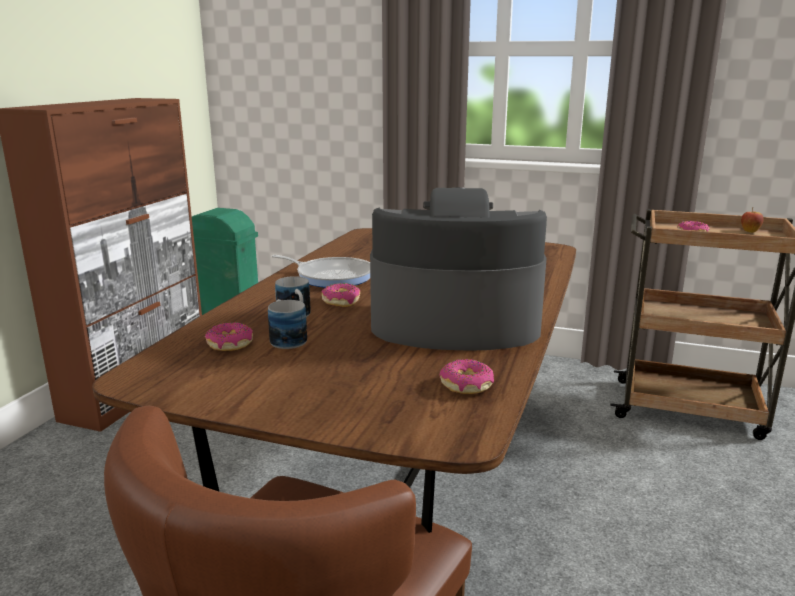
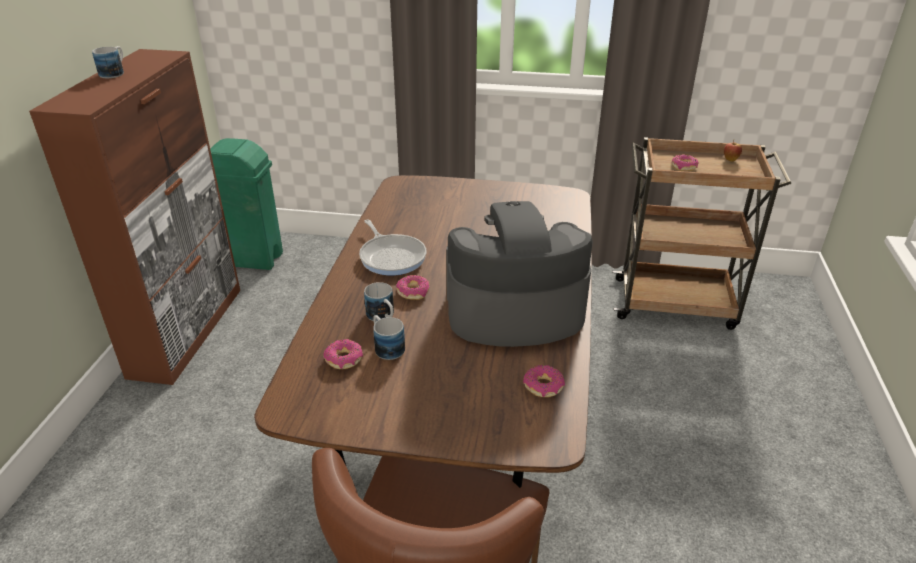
camera: 10 degrees left, 15 degrees up
frying pan [271,255,370,288] -> frying pan turned 45 degrees clockwise [359,219,426,276]
none -> mug [92,46,124,78]

